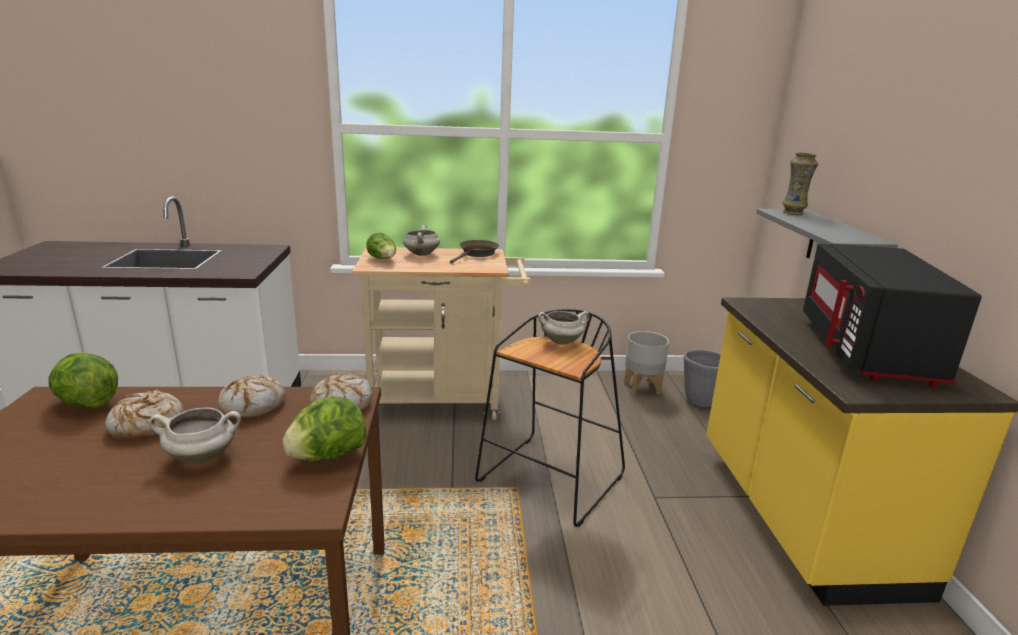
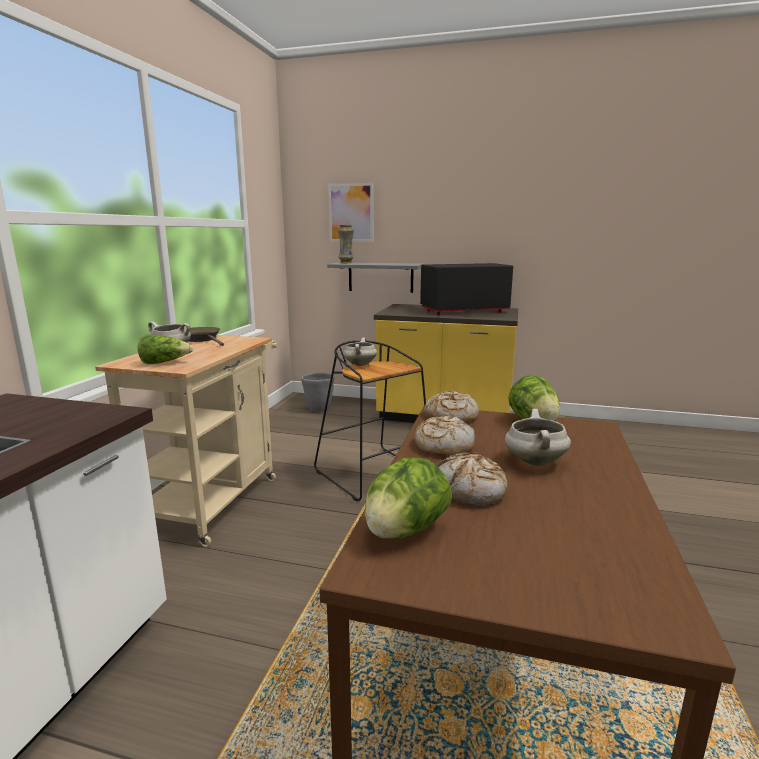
camera: 70 degrees left, 5 degrees down
grey planter [624,331,669,395] -> none
black microwave [803,243,982,387] -> black microwave turned 135 degrees clockwise [420,263,513,315]
none -> picture [328,183,373,242]

